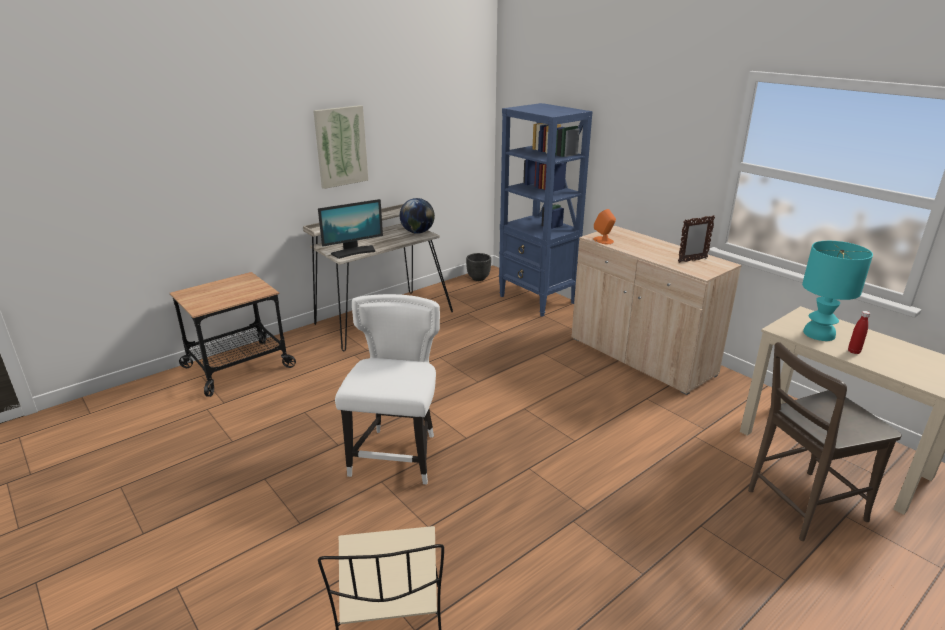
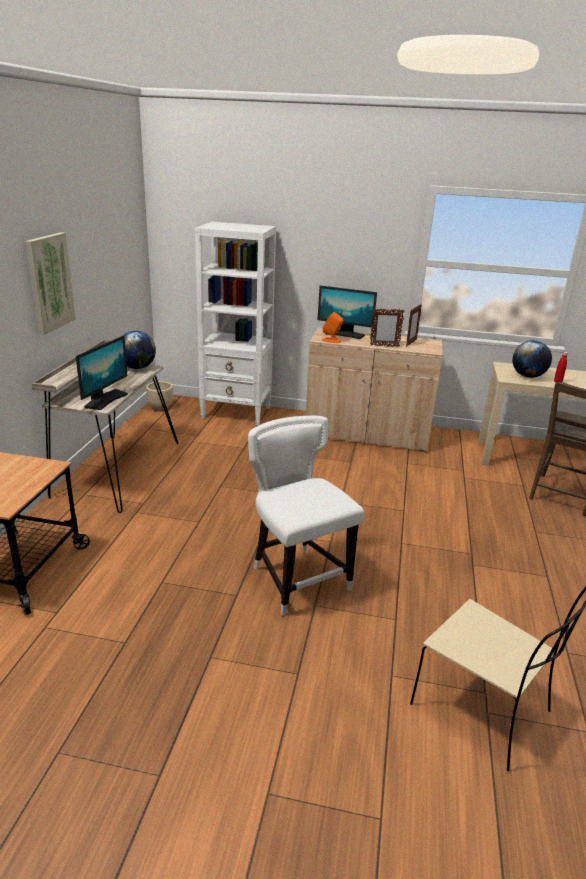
camera: 40 degrees left, 0 degrees up
black planter [466,253,491,281] -> beige planter [146,381,173,411]
blue bookcase [499,103,593,317] -> white bookcase [195,222,276,426]
turquoise table lamp [802,241,873,341] -> globe [512,340,552,378]
none -> monitor [317,286,377,339]
none -> picture frame [370,308,404,347]

